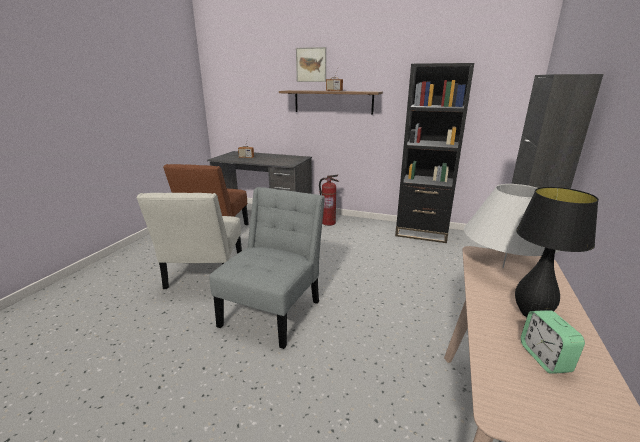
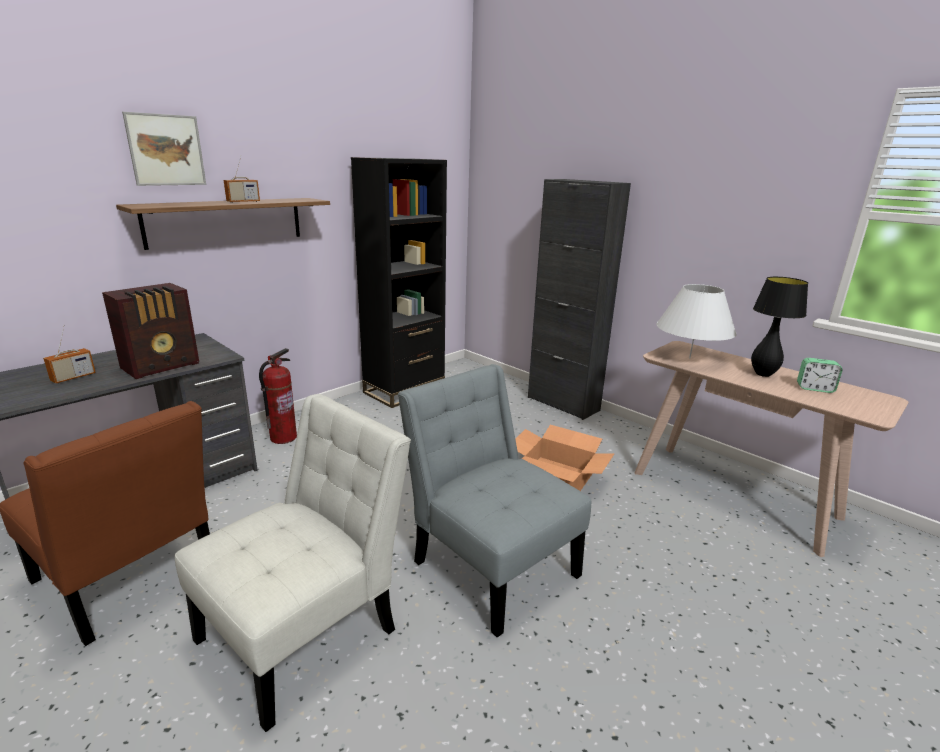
camera: 65 degrees left, 0 degrees up
white chair [136,193,242,289] -> white chair turned 75 degrees counterclockwise [175,394,411,732]
none -> radio [102,283,200,379]
none -> cardboard box [515,425,615,491]

